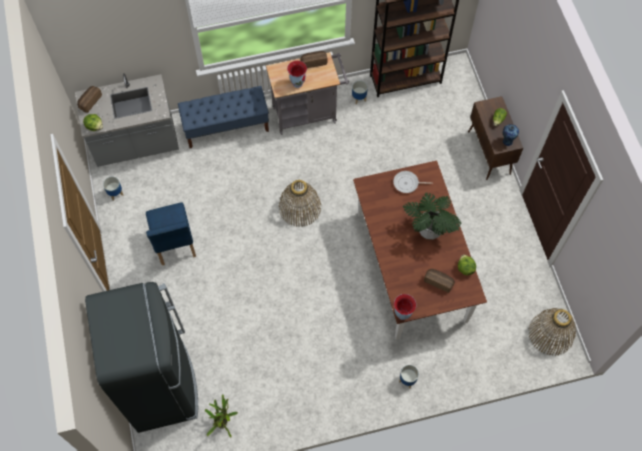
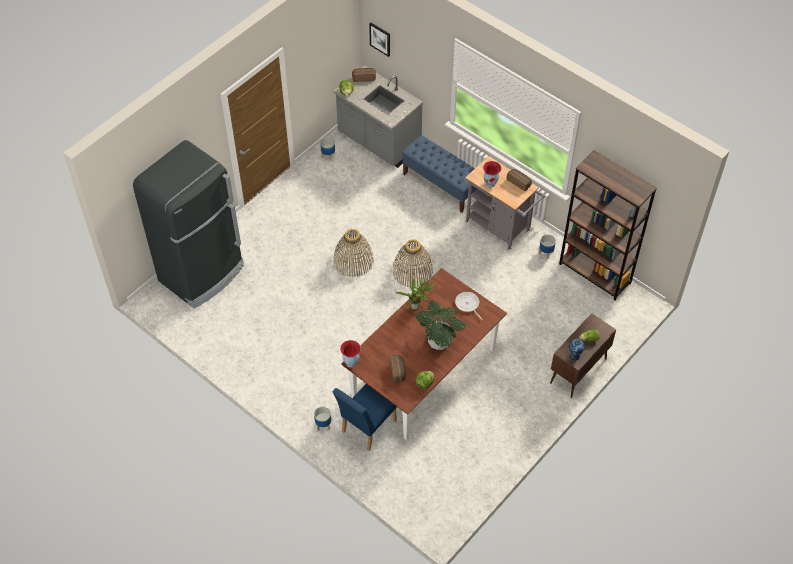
camera: 55 degrees right, 10 degrees down
blue chair [146,203,196,265] -> blue chair moved to [332,384,397,451]
potted plant [205,394,238,438] -> potted plant moved to [395,277,434,310]
basket [528,308,576,356] -> basket moved to [333,229,374,277]
none -> picture [369,23,390,57]

